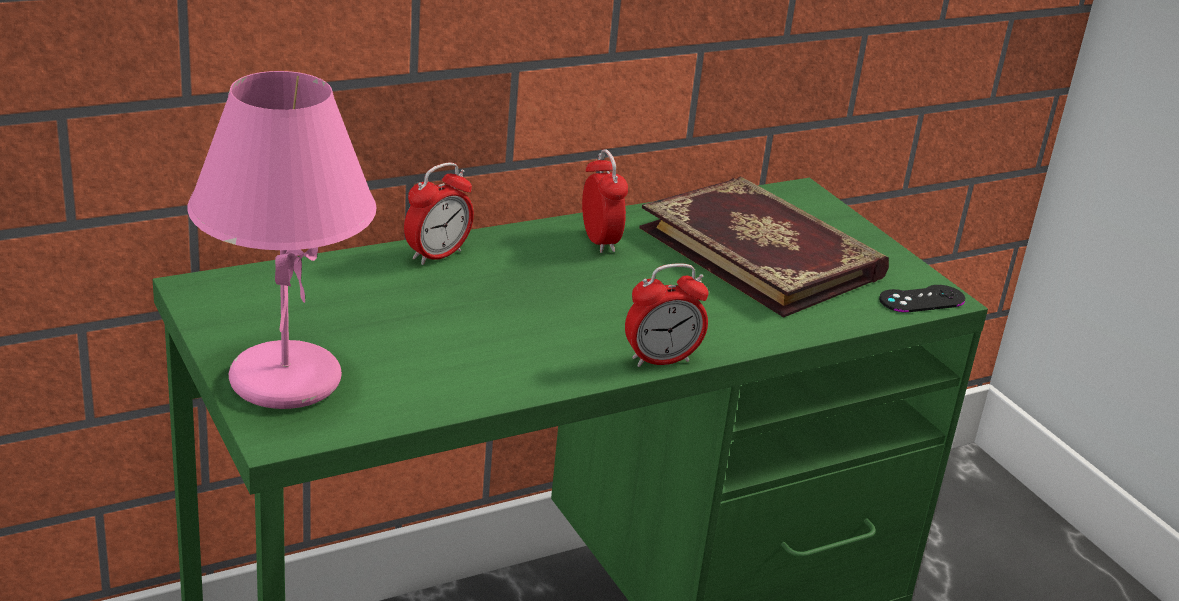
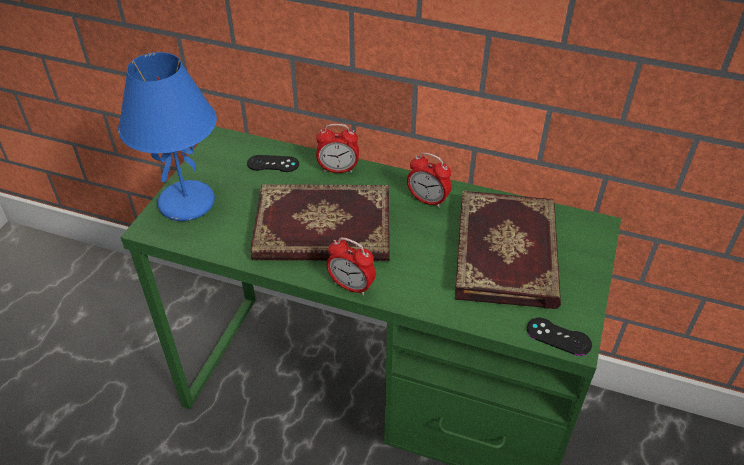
camera: 50 degrees right, 15 degrees up
pink table lamp [188,71,377,409] -> blue table lamp [118,52,217,221]
alarm clock [582,149,628,253] -> alarm clock turned 90 degrees clockwise [407,152,451,208]
none -> black game controller [247,155,299,172]
none -> book [251,184,390,261]

